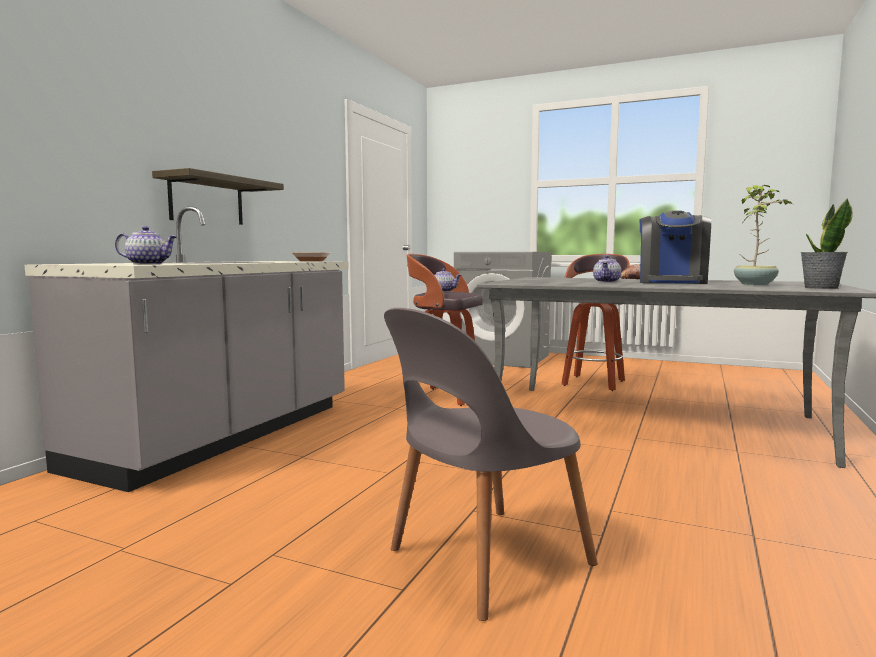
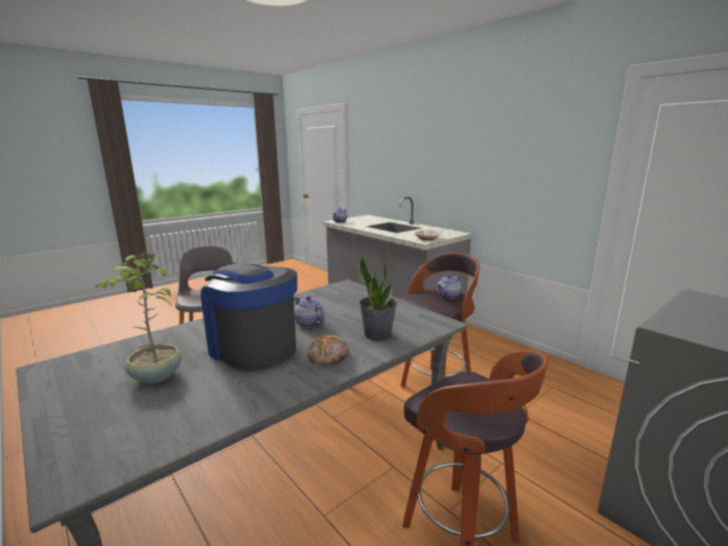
camera: 115 degrees right, 10 degrees up
shelf [152,168,284,225] -> none
potted plant [801,198,853,289] -> potted plant moved to [358,255,397,340]

